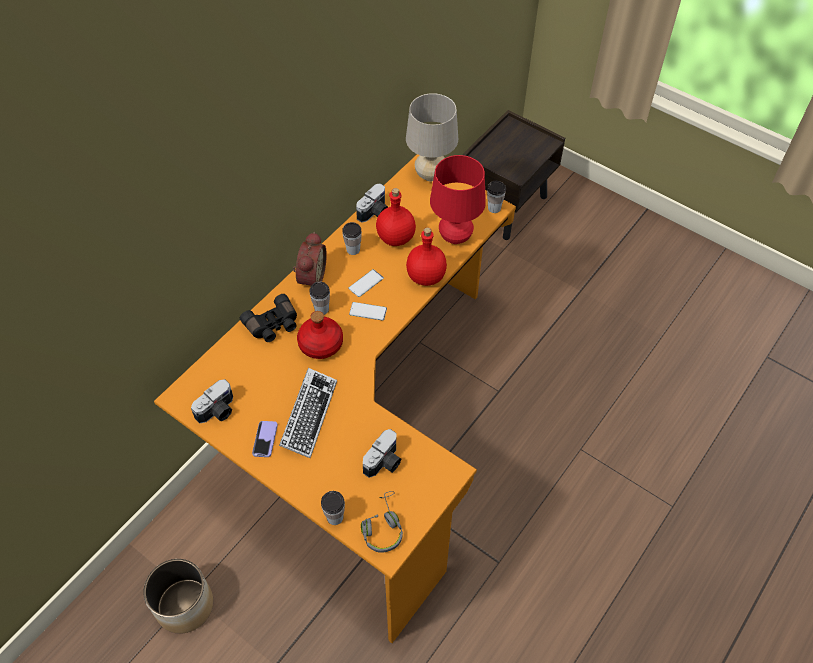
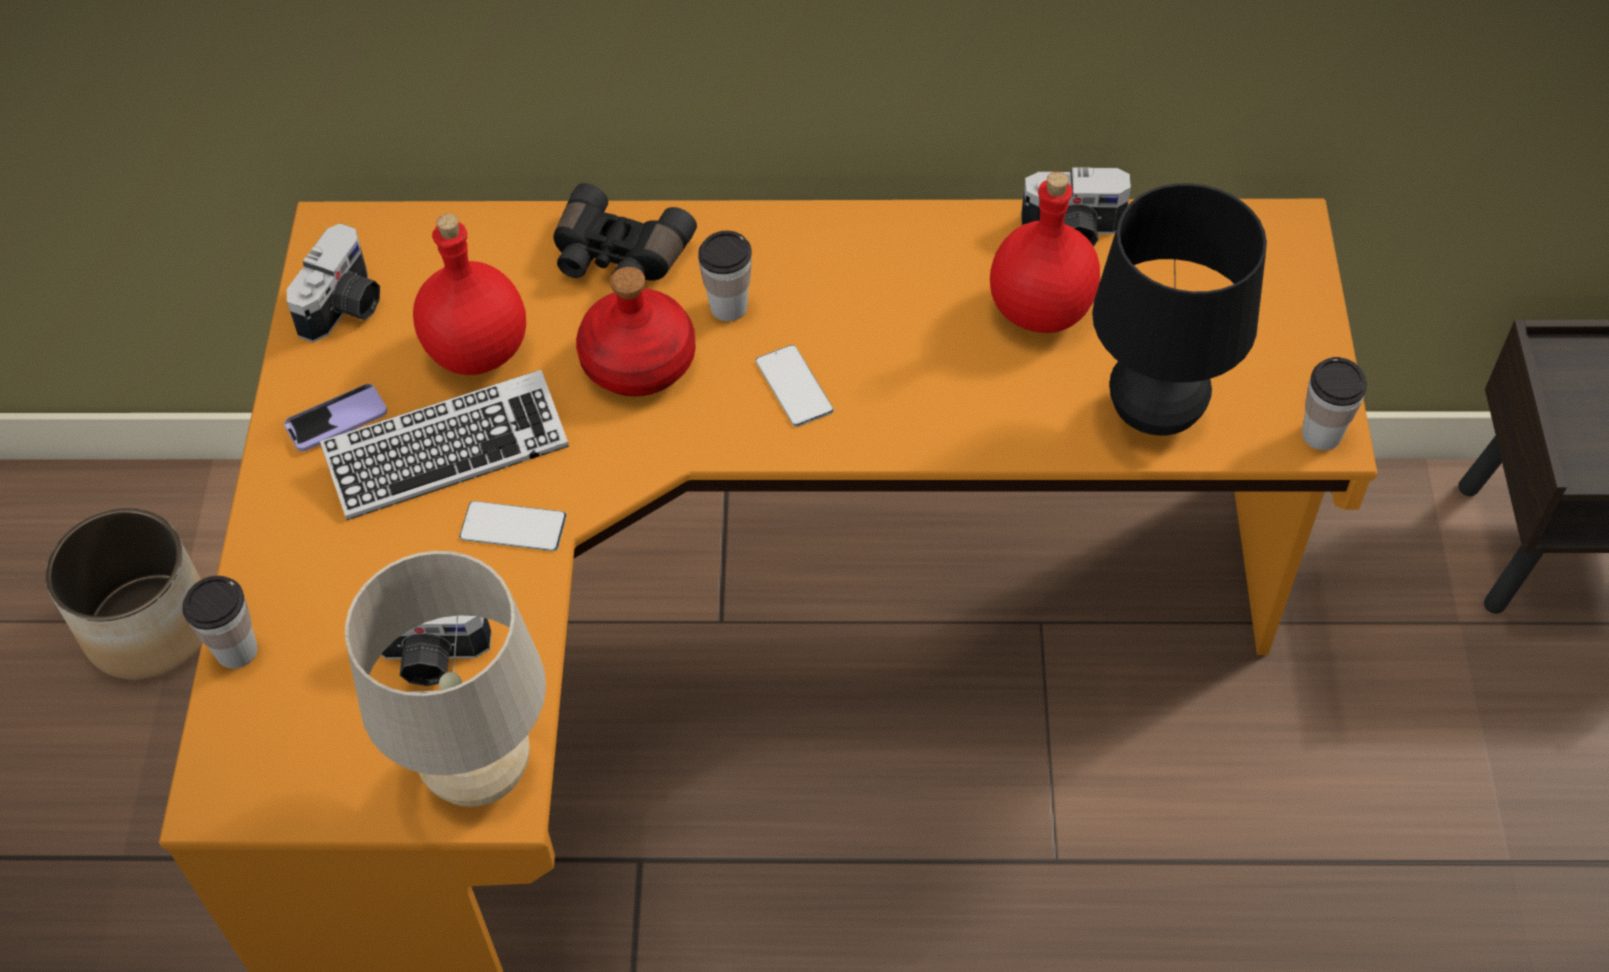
camera: 55 degrees right, 0 degrees up
camera [191,379,233,424] -> camera turned 75 degrees counterclockwise [287,223,380,343]
alarm clock [293,232,327,287] -> none
cup [342,222,362,255] -> none
phone [348,269,384,297] -> phone moved to [459,501,567,551]
grey headphones [361,491,403,553] -> none
beige table lamp [406,93,458,181] -> beige table lamp moved to [345,551,546,807]
red bottle [406,227,447,286] -> red bottle moved to [413,214,526,375]
red table lamp [430,155,486,244] -> black table lamp [1092,183,1267,435]

